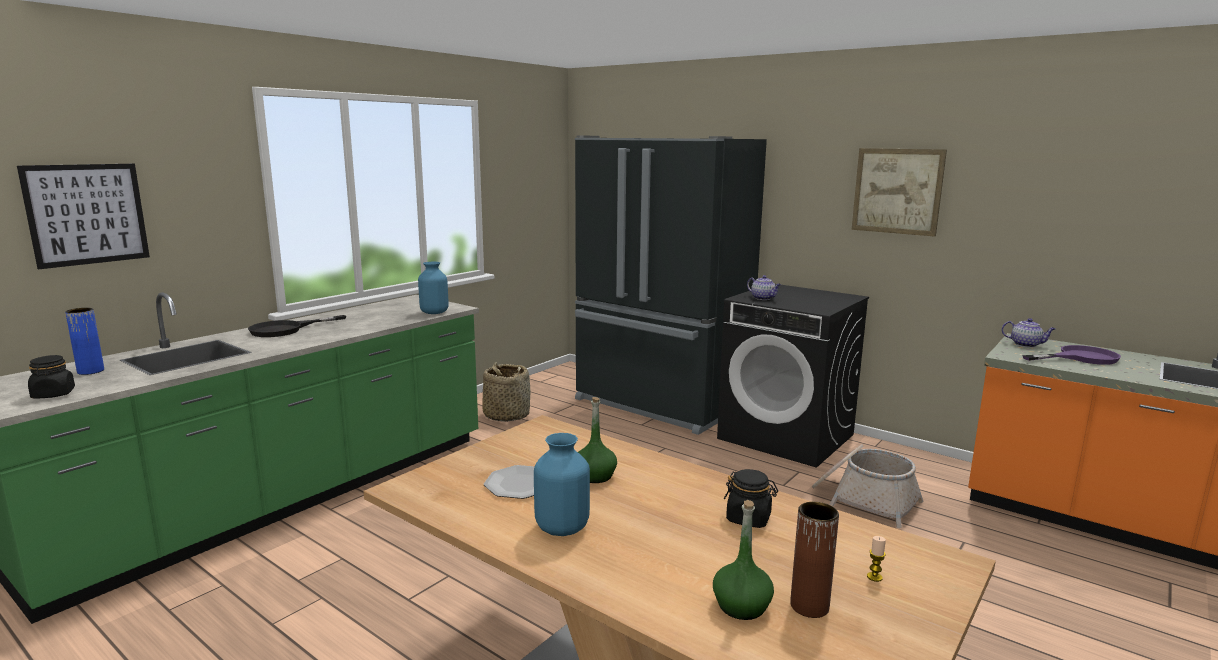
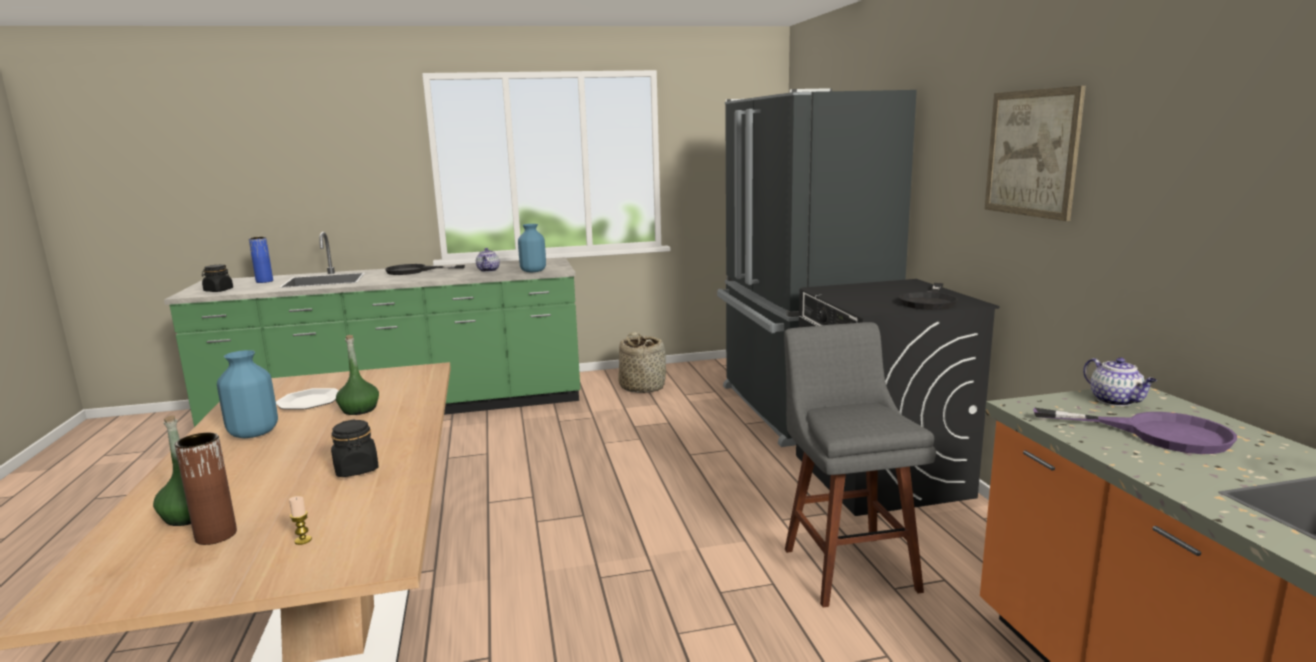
camera: 40 degrees right, 0 degrees up
picture [17,164,150,269] -> none
teapot [747,275,781,300] -> teapot moved to [476,248,500,272]
basket [812,444,923,528] -> grey stool [784,322,936,608]
none -> black frying pan [899,283,958,310]

